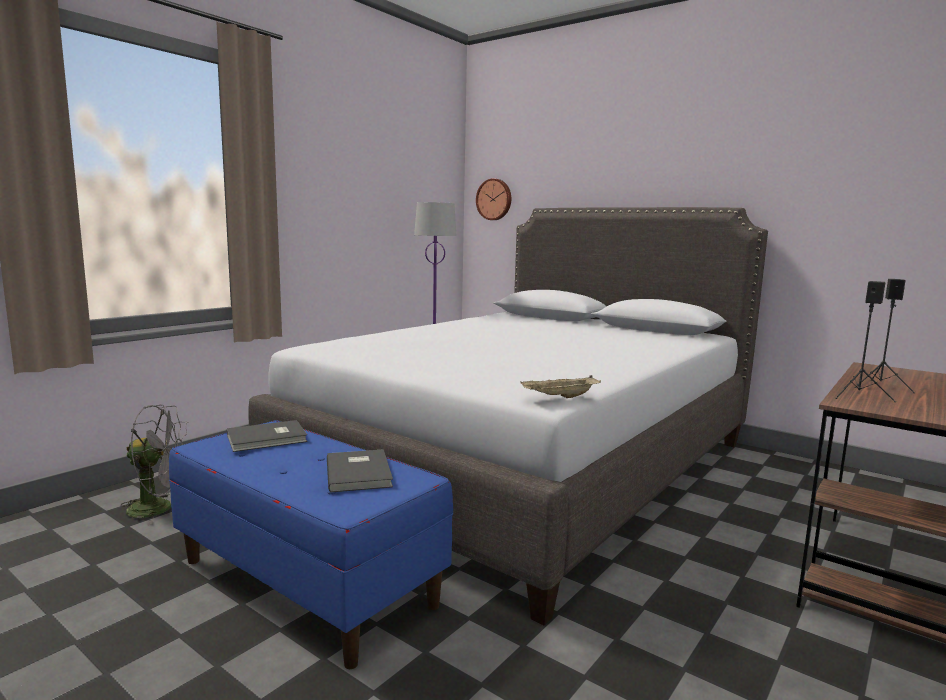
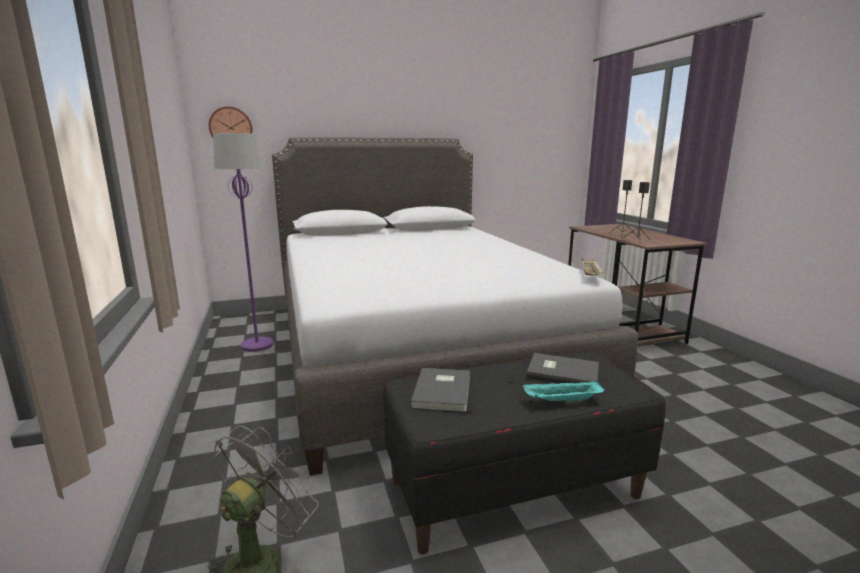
camera: 55 degrees left, 5 degrees up
blue bench [169,420,453,669] -> black bench [383,351,666,555]
none -> turquoise tray [523,380,604,404]

